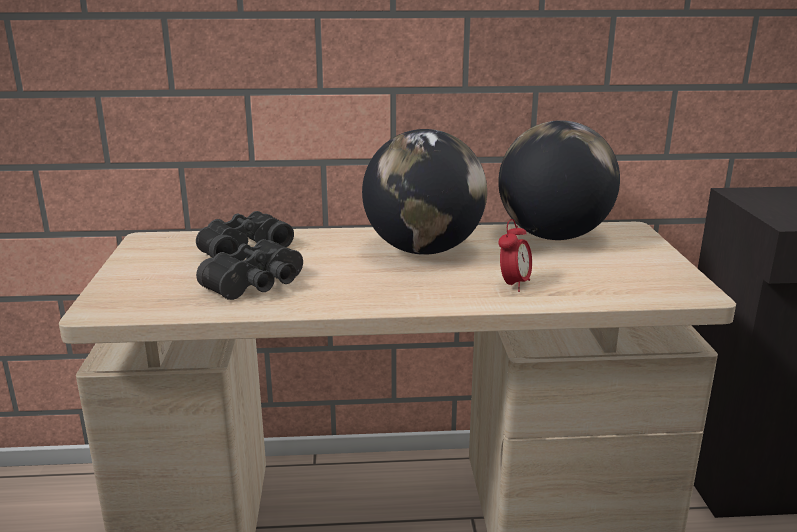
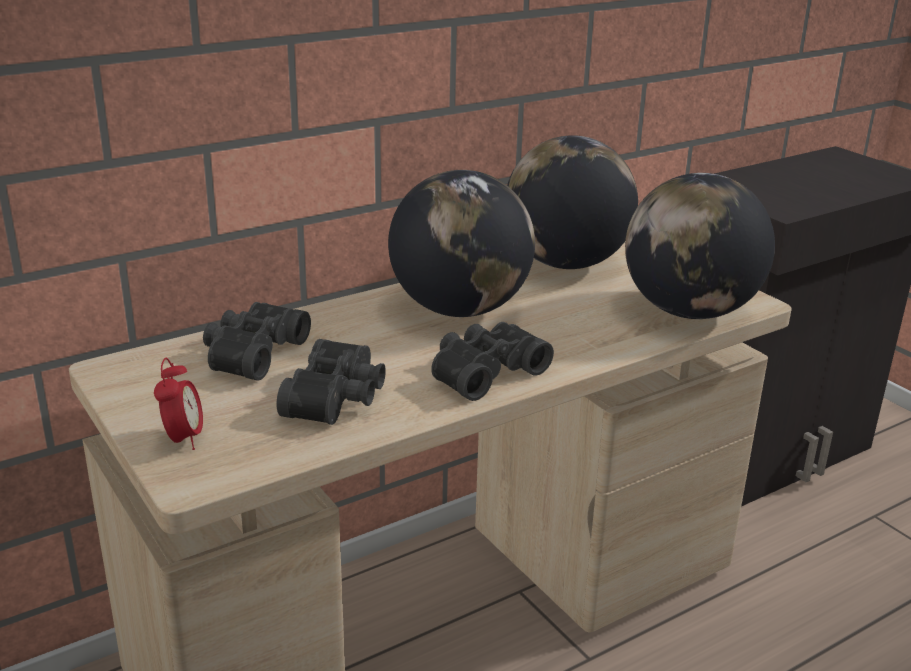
camera: 30 degrees left, 5 degrees up
alarm clock [498,219,532,292] -> alarm clock moved to [154,358,203,450]
none -> black binoculars [431,322,554,401]
none -> globe [625,173,775,319]

